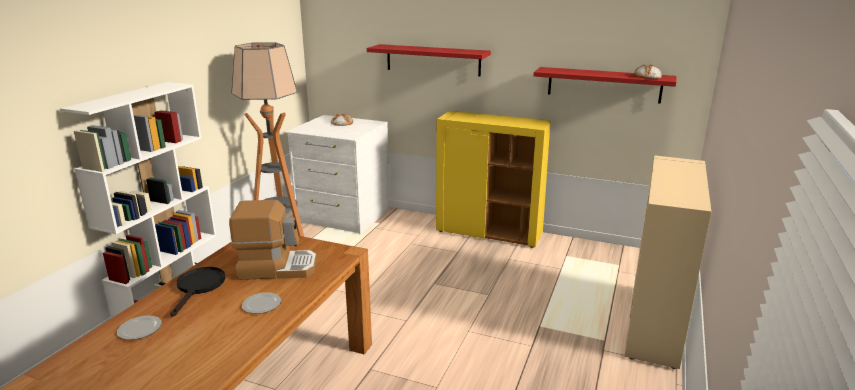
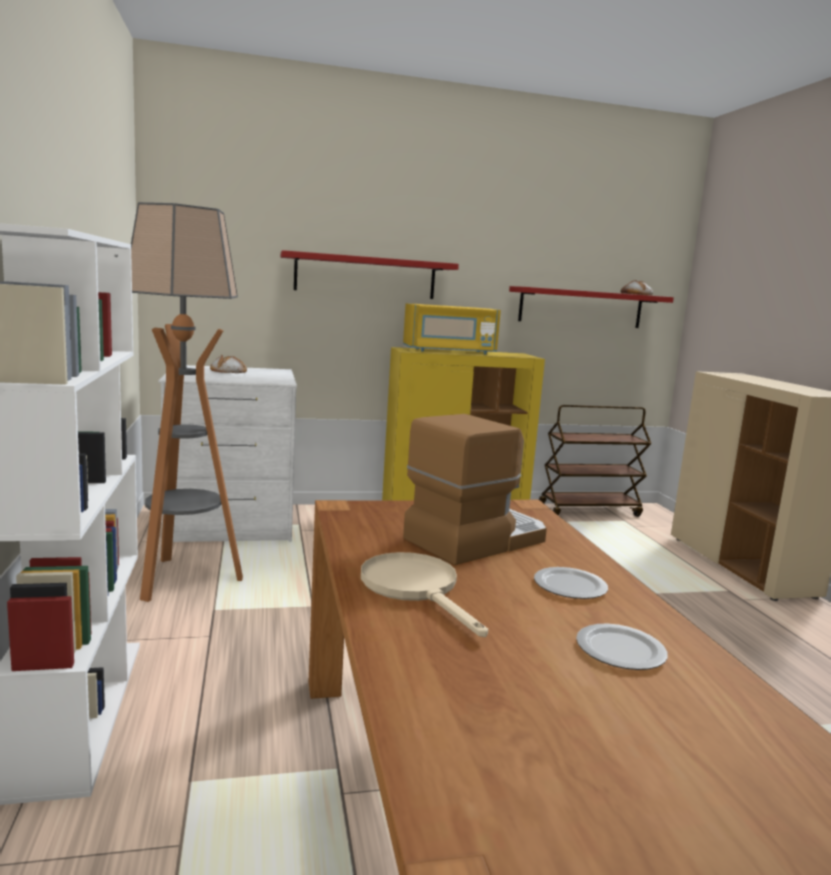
camera: 35 degrees left, 10 degrees down
plate [117,315,162,340] -> plate moved to [576,624,668,670]
black frying pan [170,267,226,317] -> beige frying pan [361,552,488,637]
none -> yellow microwave [403,303,501,354]
none -> brown cart [539,405,652,517]

